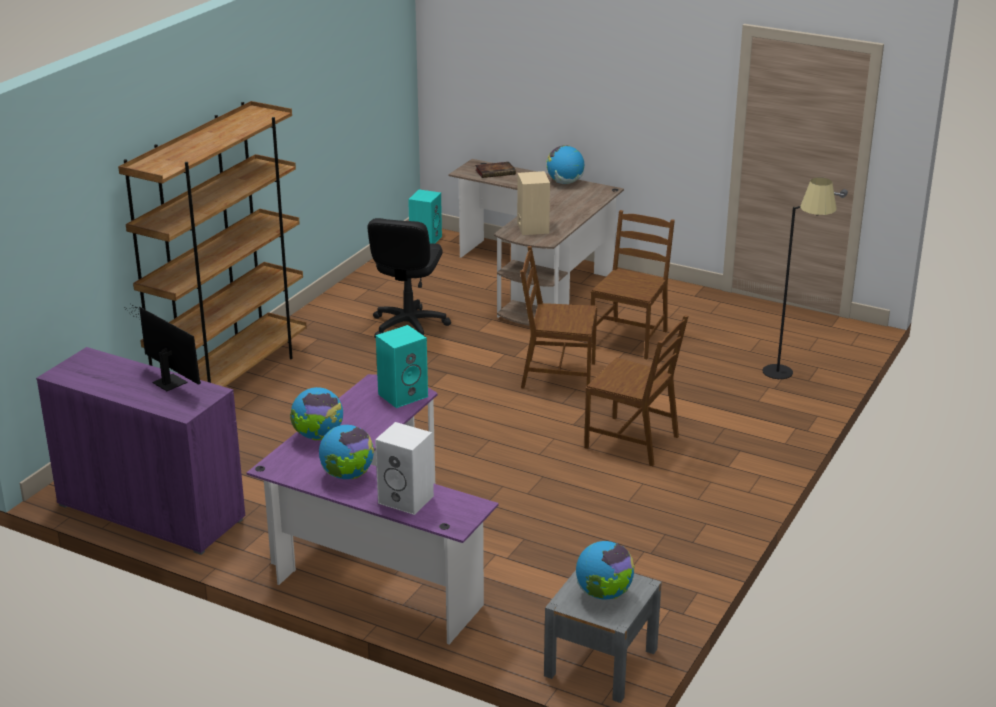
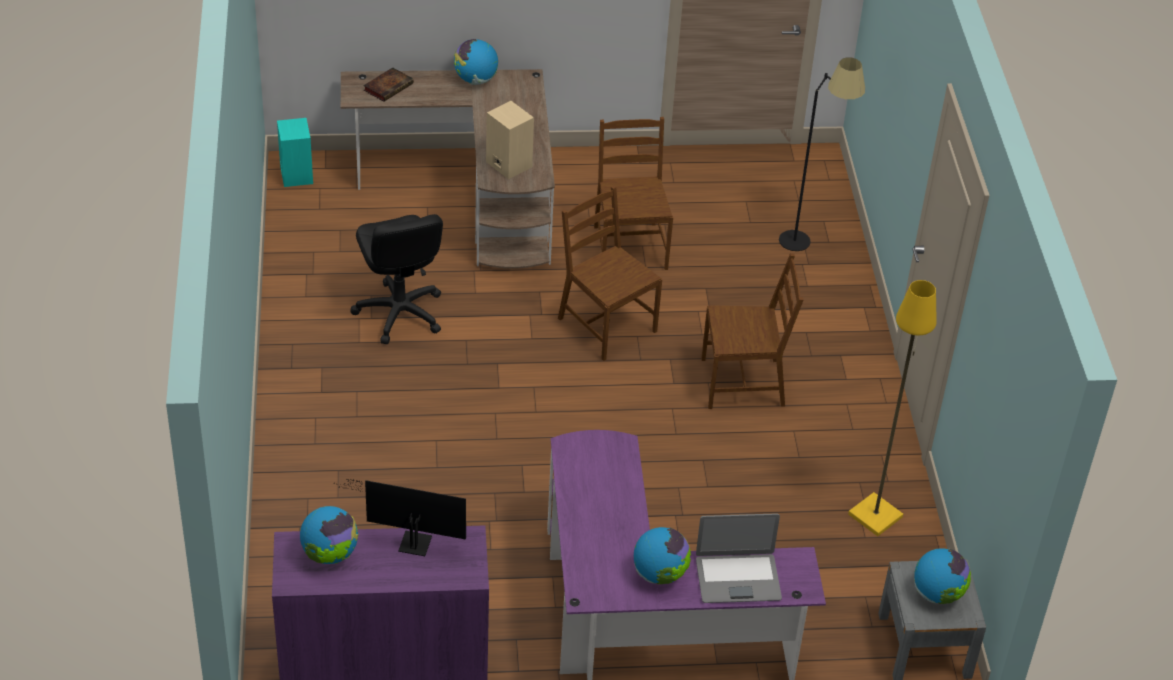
camera: 35 degrees left, 15 degrees up
brown bookcase [118,101,307,387] -> none
globe [290,387,343,440] -> globe moved to [300,506,359,564]
white speaker [375,422,434,515] -> laptop [696,513,782,603]
turquoise speaker [376,325,428,408] -> none
brown chair [520,246,597,388] -> brown chair turned 75 degrees clockwise [558,185,662,361]
none -> yellow floor lamp [848,280,937,536]

